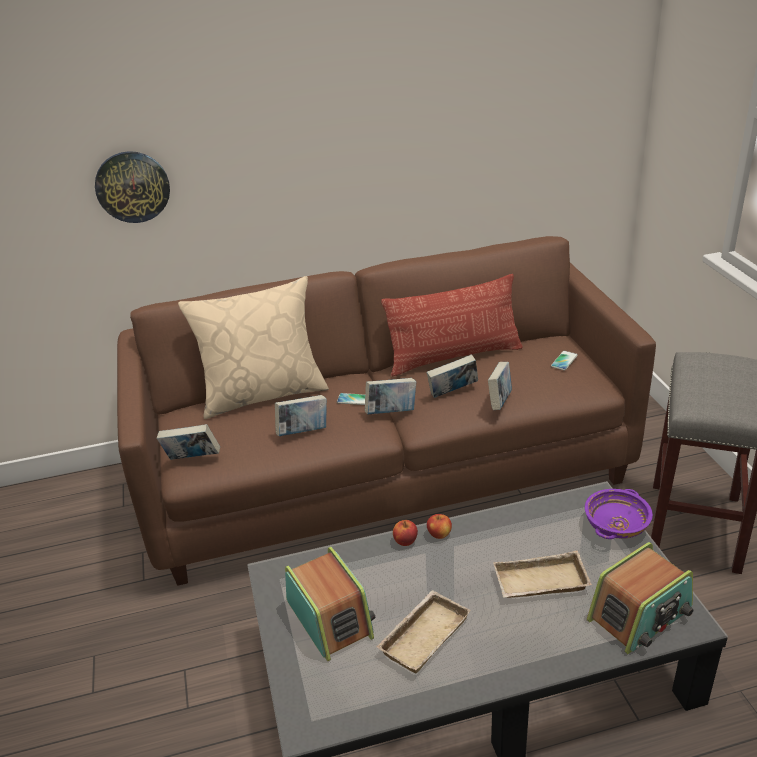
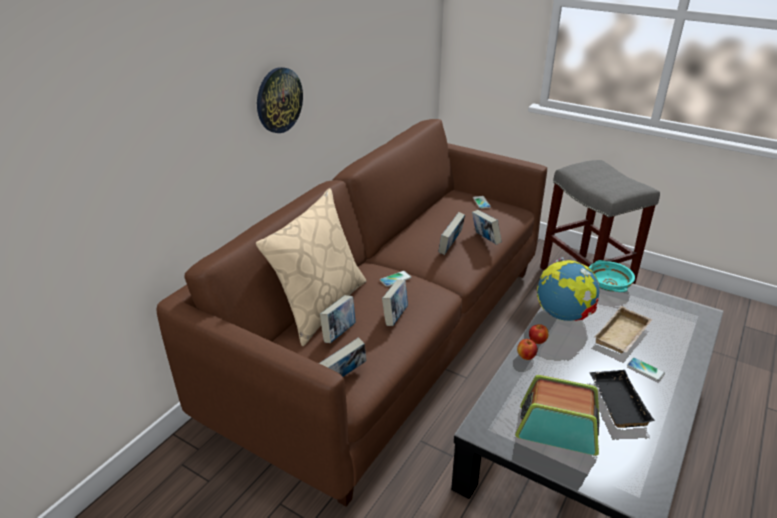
camera: 45 degrees left, 0 degrees up
wall clock [95,151,170,223] -> wall clock moved to [257,67,303,133]
book [365,378,416,414] -> book moved to [320,295,356,343]
beige tray [377,590,471,673] -> black tray [590,370,655,428]
pillow [381,274,523,376] -> none
purple bowl [585,489,653,539] -> turquoise bowl [589,260,635,292]
radio [587,542,694,654] -> none
none -> globe [537,257,600,321]
none -> phone [627,357,665,381]

